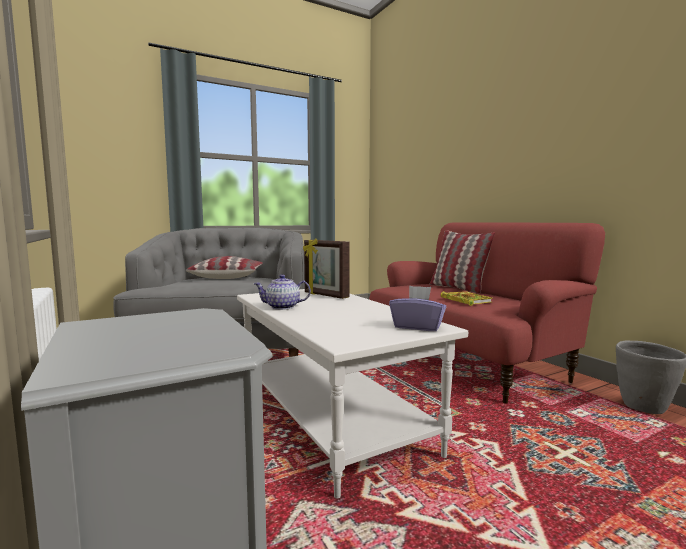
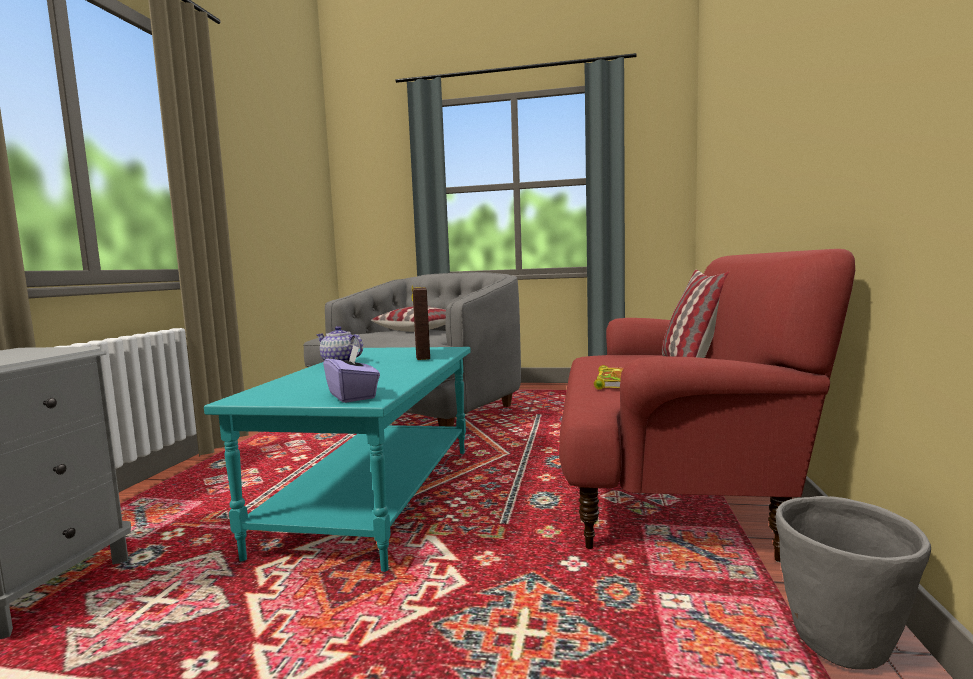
camera: 40 degrees right, 0 degrees up
white coffee table [237,289,468,499] -> turquoise coffee table [204,347,471,572]

